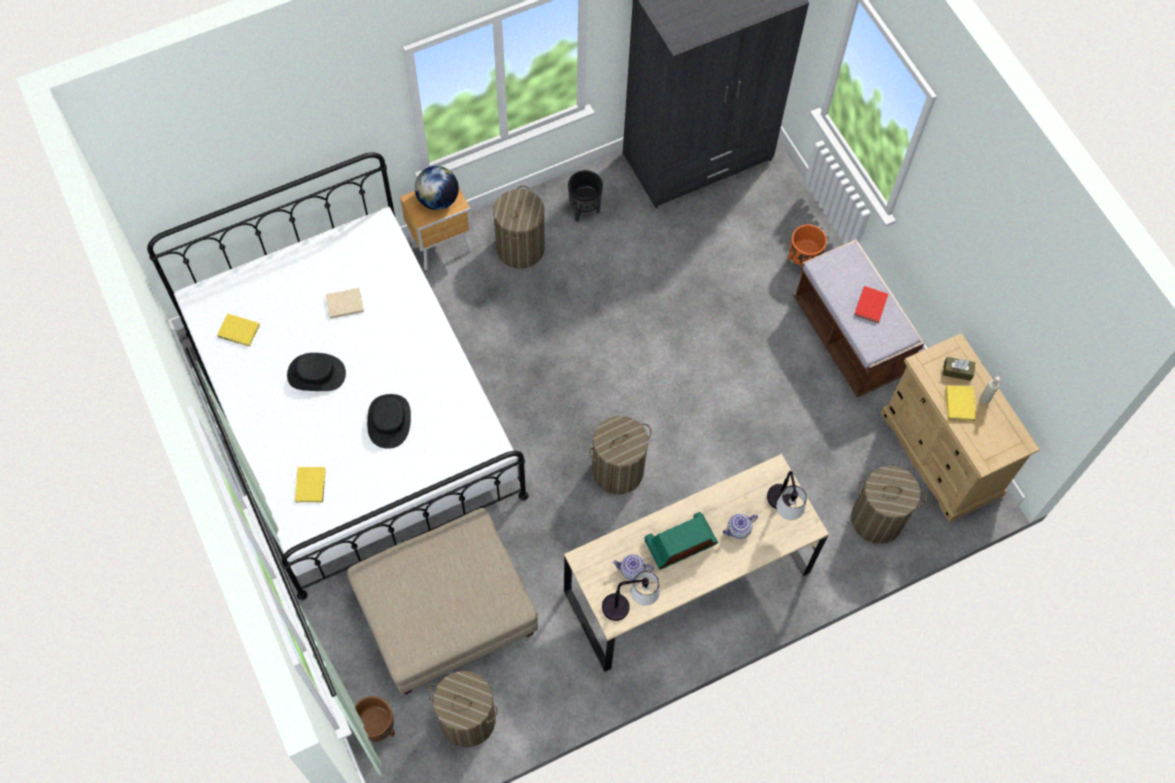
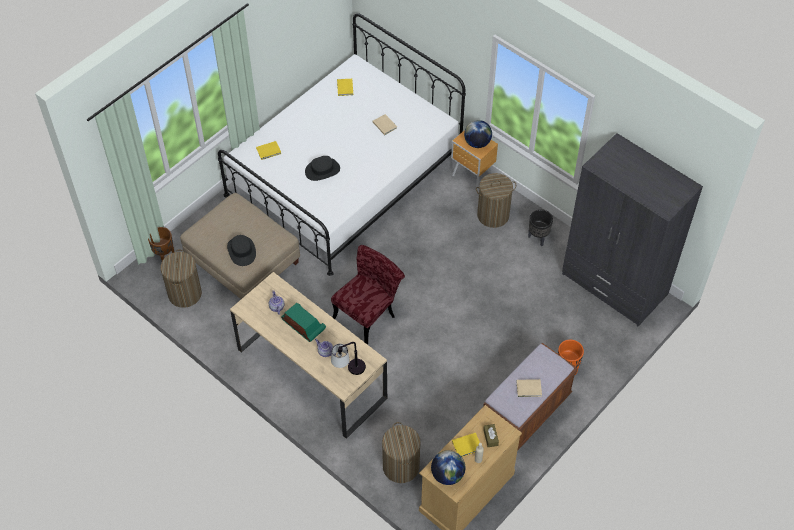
camera: 70 degrees right, 10 degrees down
black hat [287,353,346,391] -> black hat moved to [227,235,256,266]
laundry basket [589,416,652,495] -> red chair [331,245,405,345]
table lamp [602,570,660,621] -> none
red book [854,286,888,323] -> beige book [516,379,542,397]
none -> globe [431,450,465,485]

